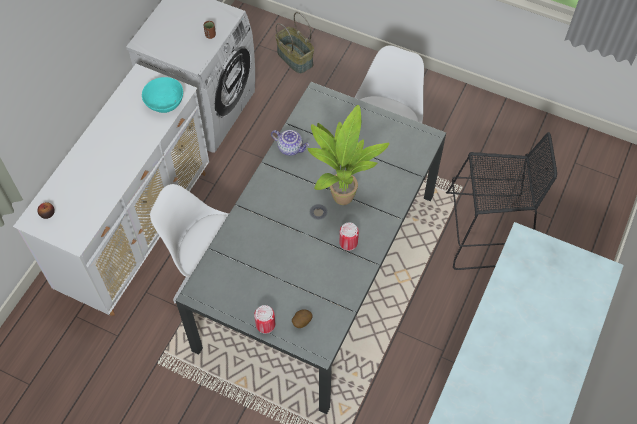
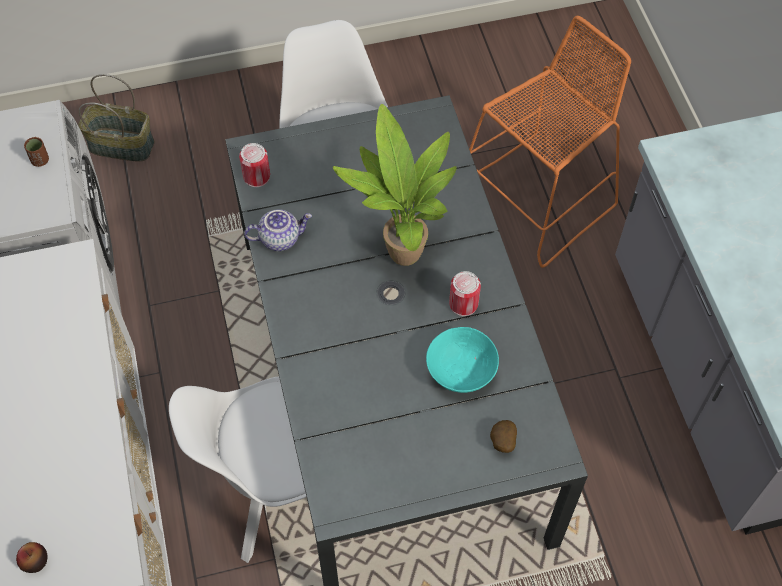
camera: 40 degrees left, 0 degrees up
turquoise bowl [142,77,183,113] -> turquoise bowl moved to [426,327,499,393]
can [254,305,275,334] -> can moved to [239,143,270,187]
black stool [446,132,557,270] -> orange stool [469,16,631,268]

